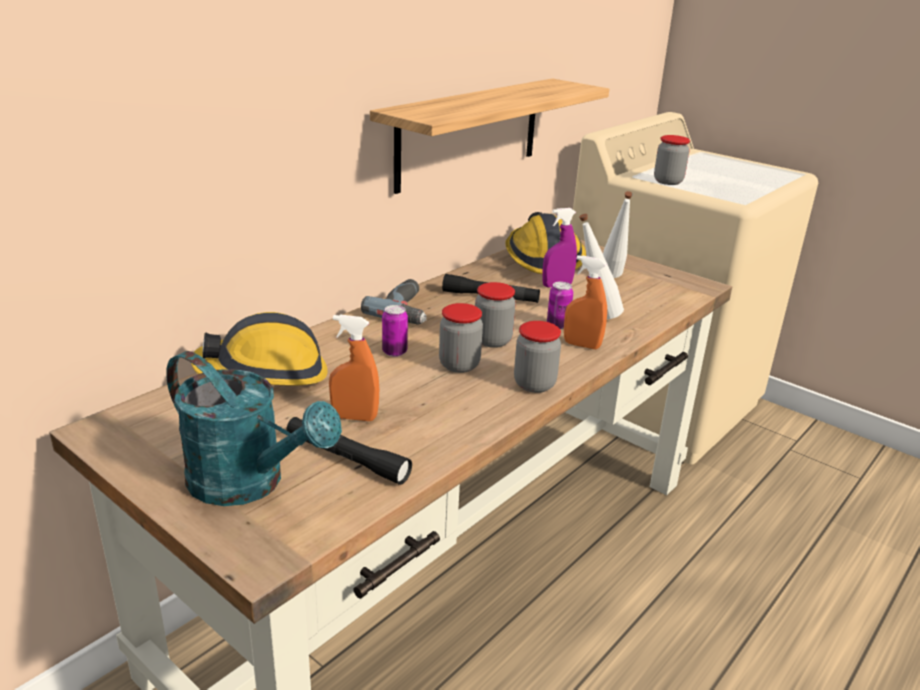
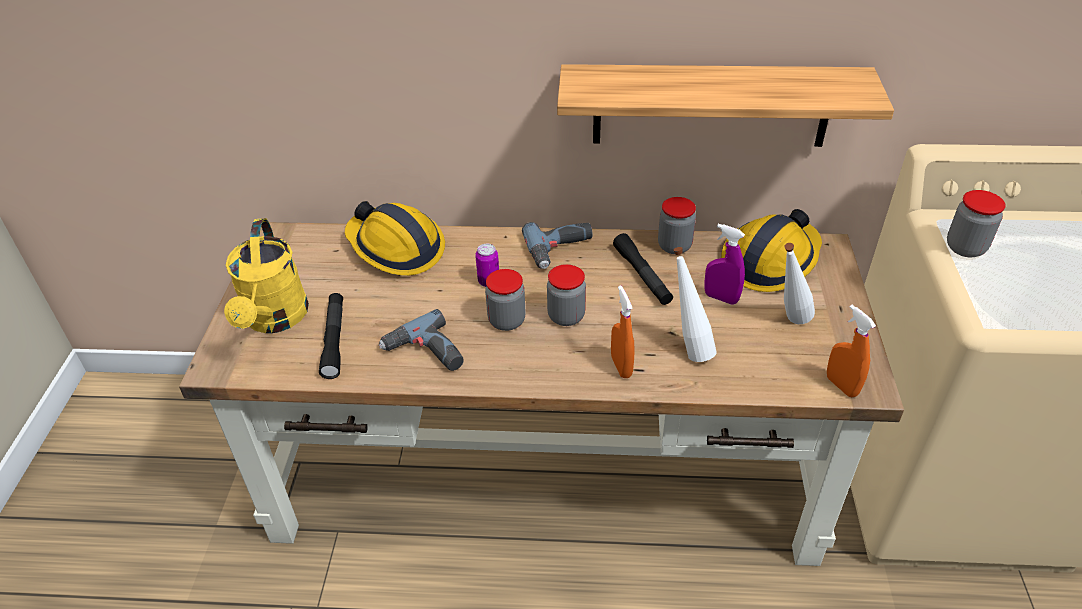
camera: 55 degrees right, 15 degrees up
turquoise watering can [166,351,342,506] -> yellow watering can [224,218,309,333]
orange spray bottle [329,315,379,421] -> orange spray bottle moved to [827,305,876,397]
jar [514,321,561,393] -> jar moved to [658,197,696,254]
can [547,282,573,329] -> none
none -> power drill [379,309,464,371]

